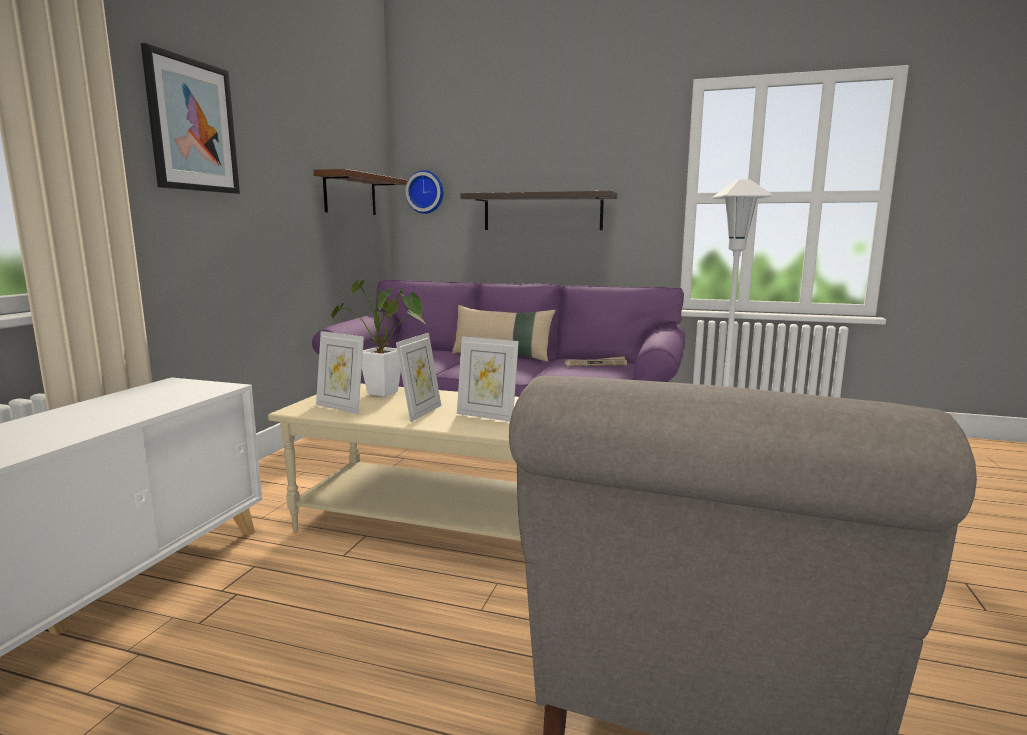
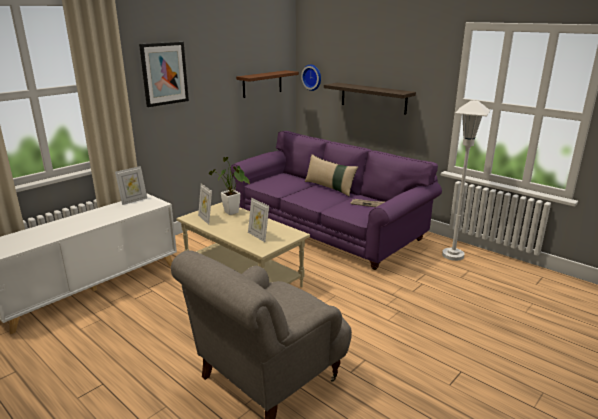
camera: 25 degrees right, 10 degrees up
picture frame [396,333,441,422] -> picture frame moved to [115,166,147,205]

